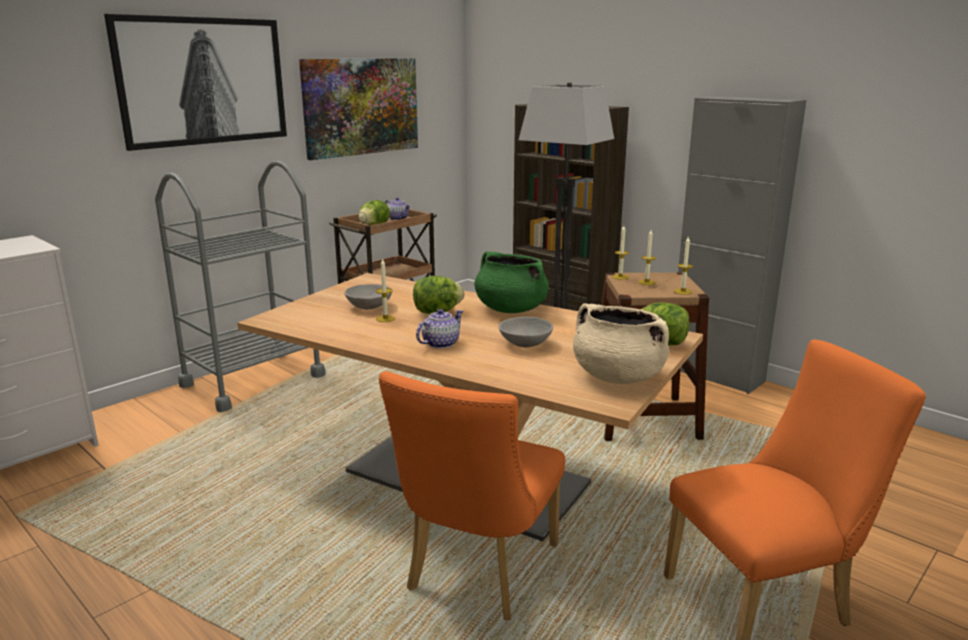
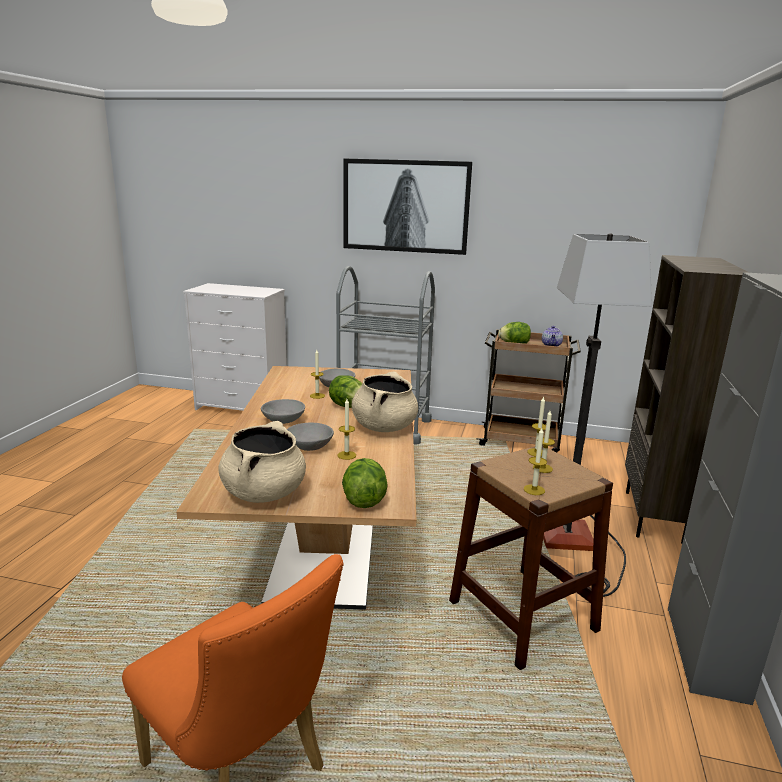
camera: 60 degrees right, 0 degrees up
picture [299,58,418,160] -> none
orange chair [379,371,565,620] -> none
teapot [416,309,463,349] -> grey bowl [261,399,305,424]
green cooking pot [474,251,549,313] -> beige cooking pot [352,372,418,432]
none -> candle [337,399,356,460]

